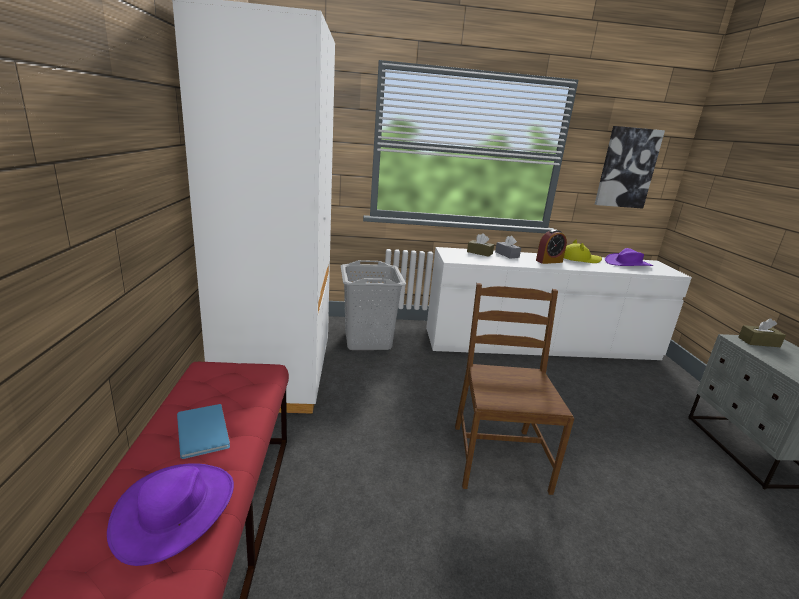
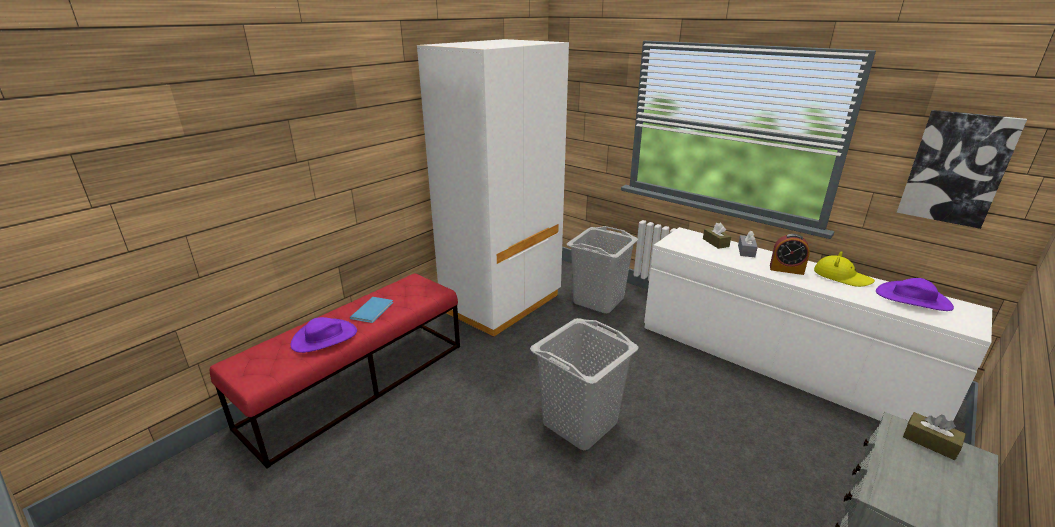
camera: 45 degrees right, 5 degrees up
brown chair [455,283,574,495] -> grey laundry basket [530,318,639,450]

